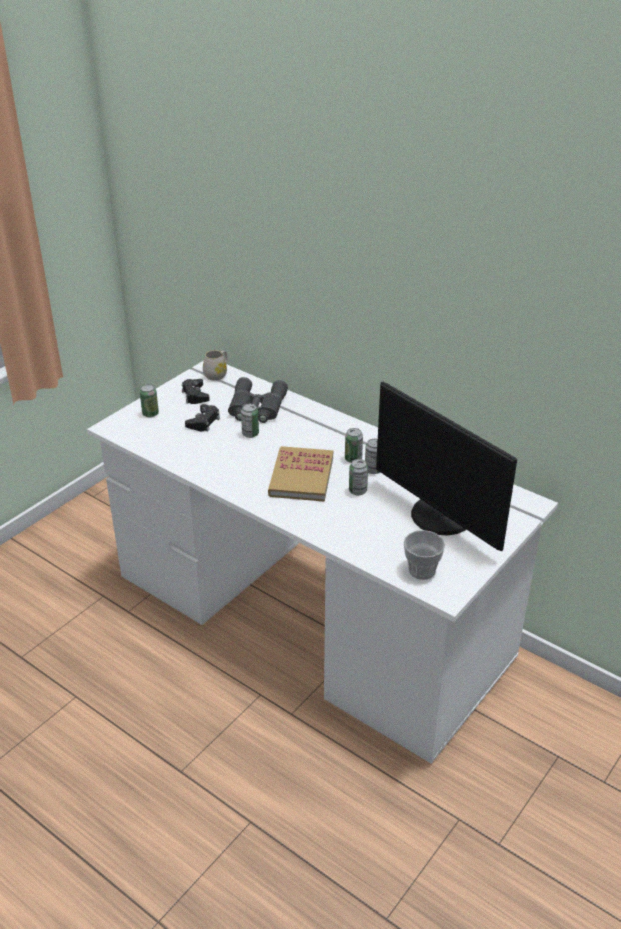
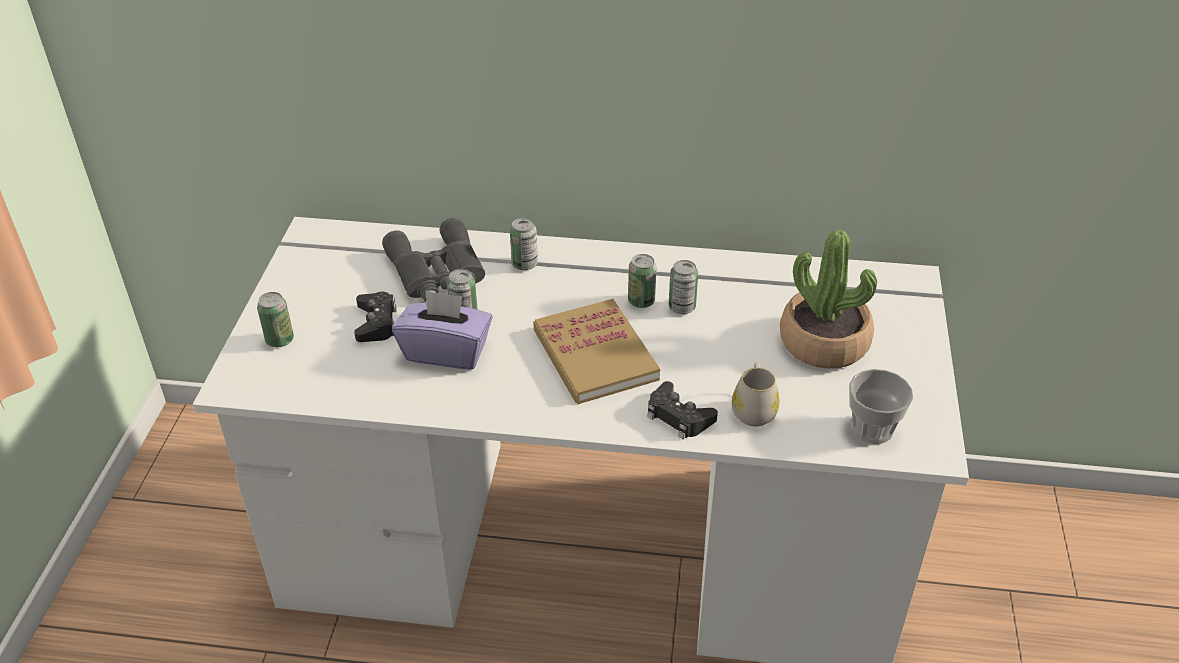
camera: 30 degrees left, 5 degrees up
black game controller [182,379,210,404] -> black game controller moved to [647,381,718,440]
white mug [203,350,227,381] -> white mug moved to [732,363,780,427]
can [349,459,368,495] -> can moved to [510,218,538,270]
monitor [376,382,517,551] -> potted plant [780,230,877,369]
none -> purple tissue box [392,290,493,370]

